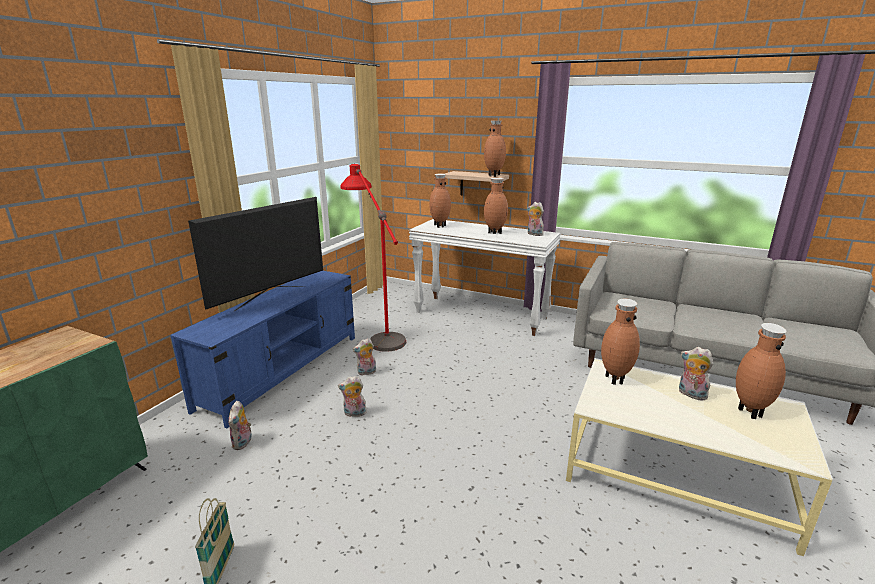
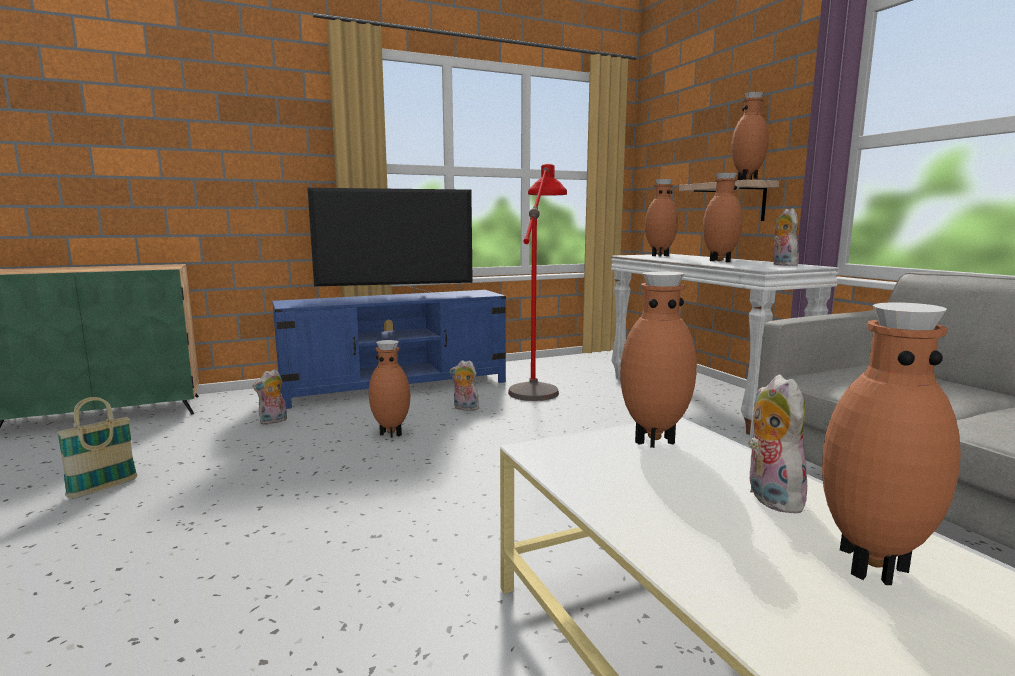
camera: 40 degrees right, 10 degrees down
plush toy [338,376,367,417] -> brown vase [369,340,410,438]

